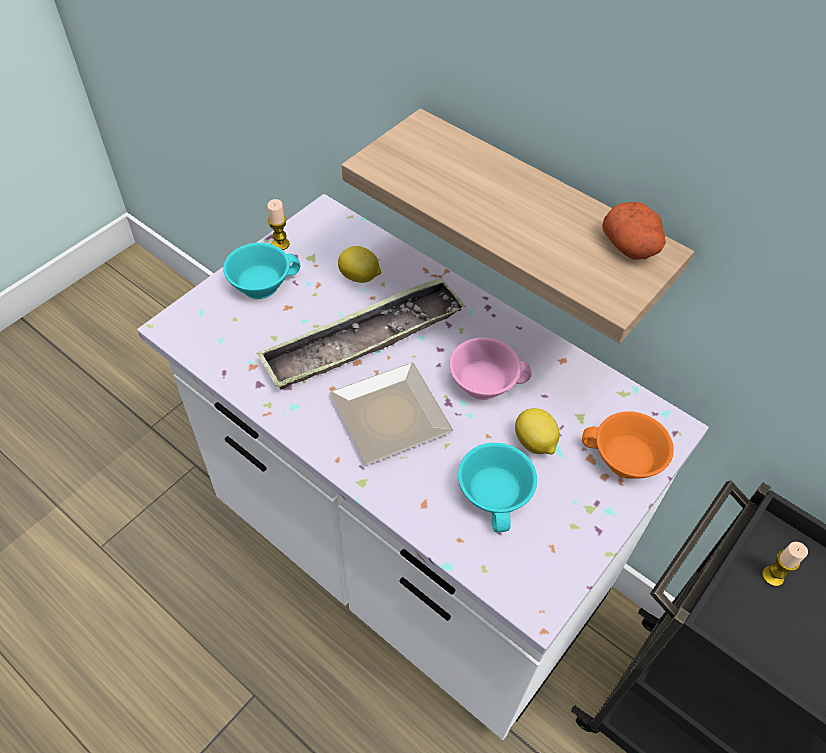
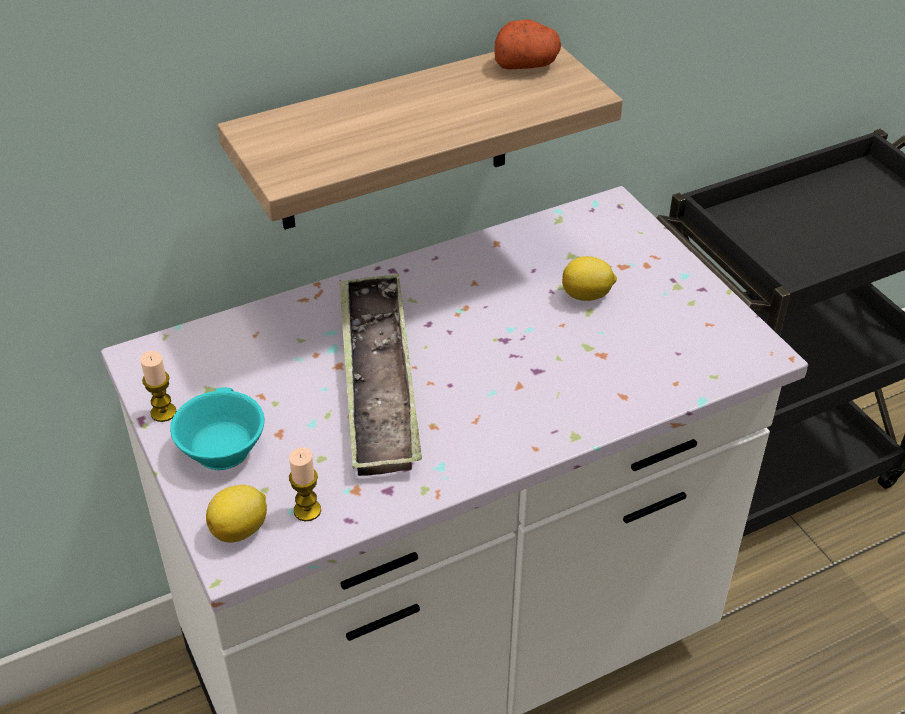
camera: 65 degrees left, 10 degrees down
plate [330,362,453,465] -> none
lemon [338,246,381,283] -> lemon moved to [206,485,267,543]
pink cup [449,337,532,400] -> none
turquoise cup [458,443,537,533] -> none
orange cup [582,411,674,479] -> none
candle [762,542,808,587] -> candle moved to [289,447,321,521]

